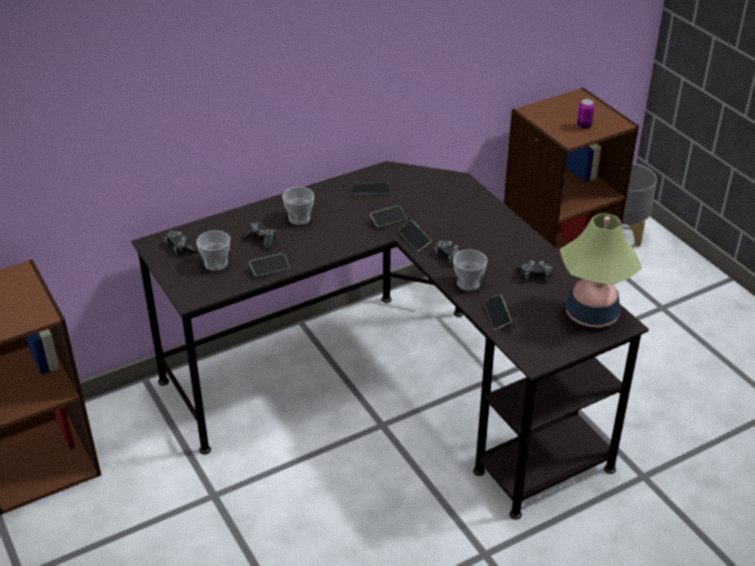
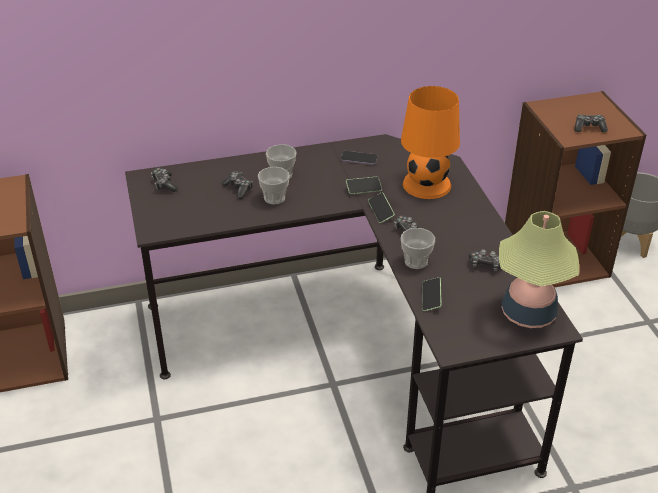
camera: 15 degrees right, 0 degrees up
cup [196,230,230,271] -> cup moved to [258,167,290,205]
phone [249,253,290,276] -> none
can [577,99,595,129] -> game controller [575,114,608,132]
none -> orange table lamp [401,86,460,199]

